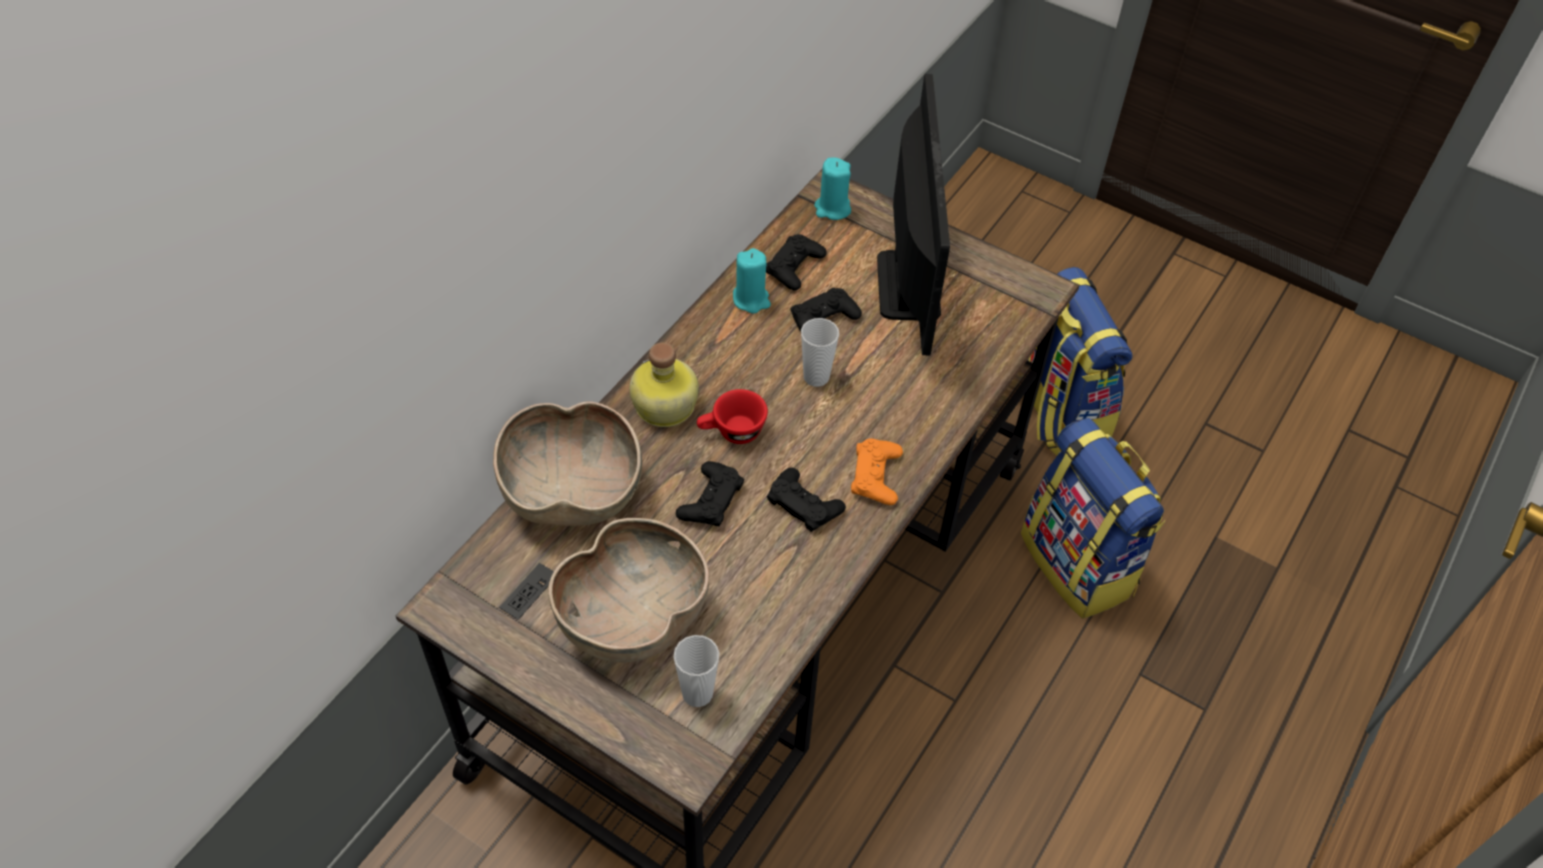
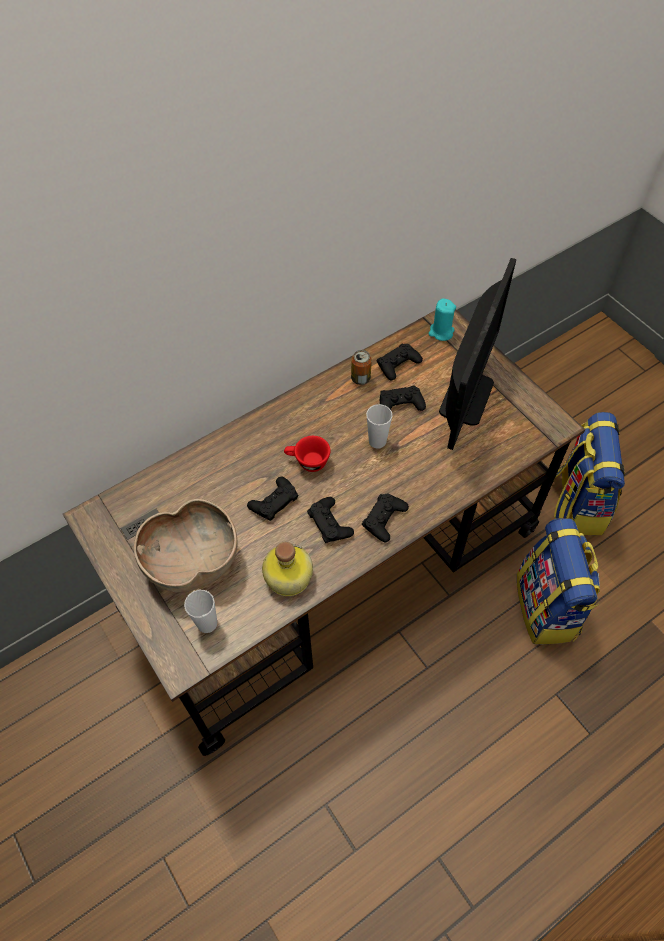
camera: 25 degrees right, 5 degrees up
brown bowl [493,401,642,526] -> none
bottle [629,343,699,427] -> bottle moved to [262,542,313,596]
turquoise candle [733,248,771,314] -> can [351,350,372,385]
orange game controller [851,438,903,505] -> black game controller [362,494,409,542]

